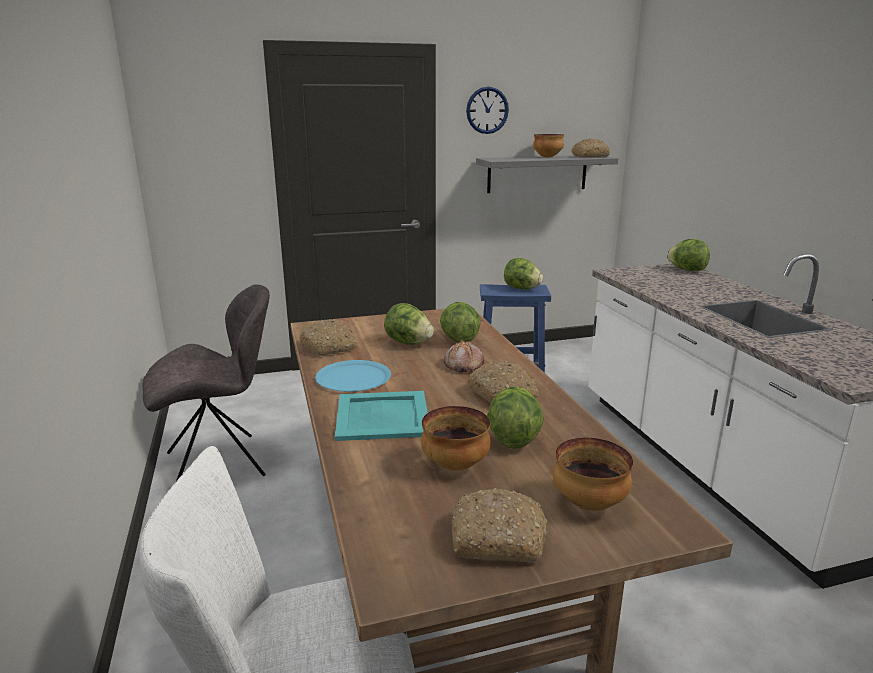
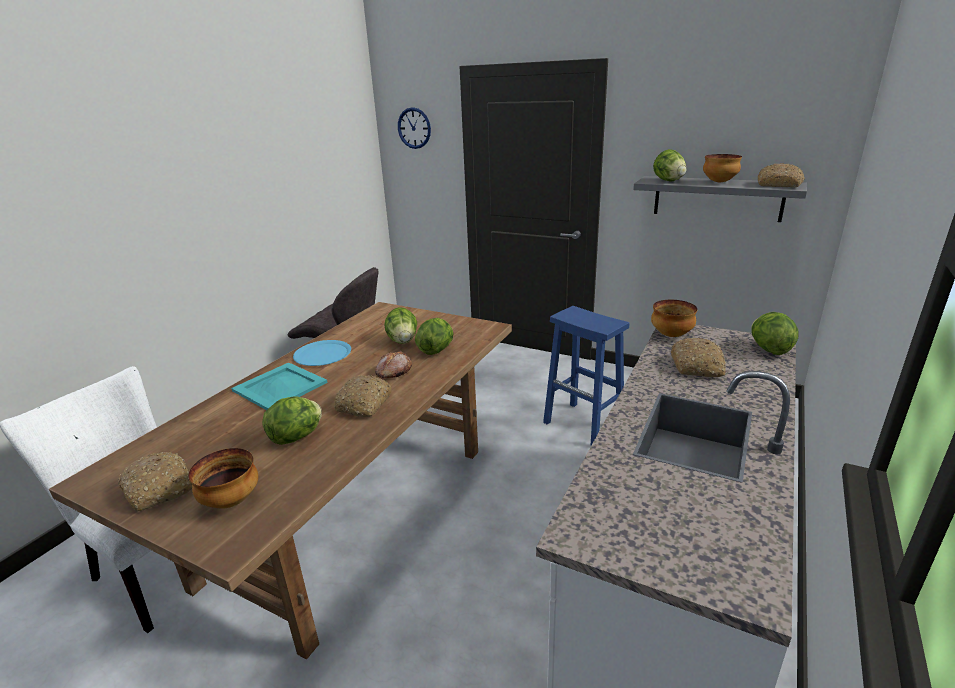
camera: 45 degrees right, 5 degrees up
bread [299,319,357,356] -> bread moved to [670,337,726,377]
bowl [421,406,490,470] -> bowl moved to [651,300,697,337]
wall clock [466,87,509,134] -> wall clock moved to [398,107,431,149]
lettuce [504,258,543,289] -> lettuce moved to [653,149,686,182]

